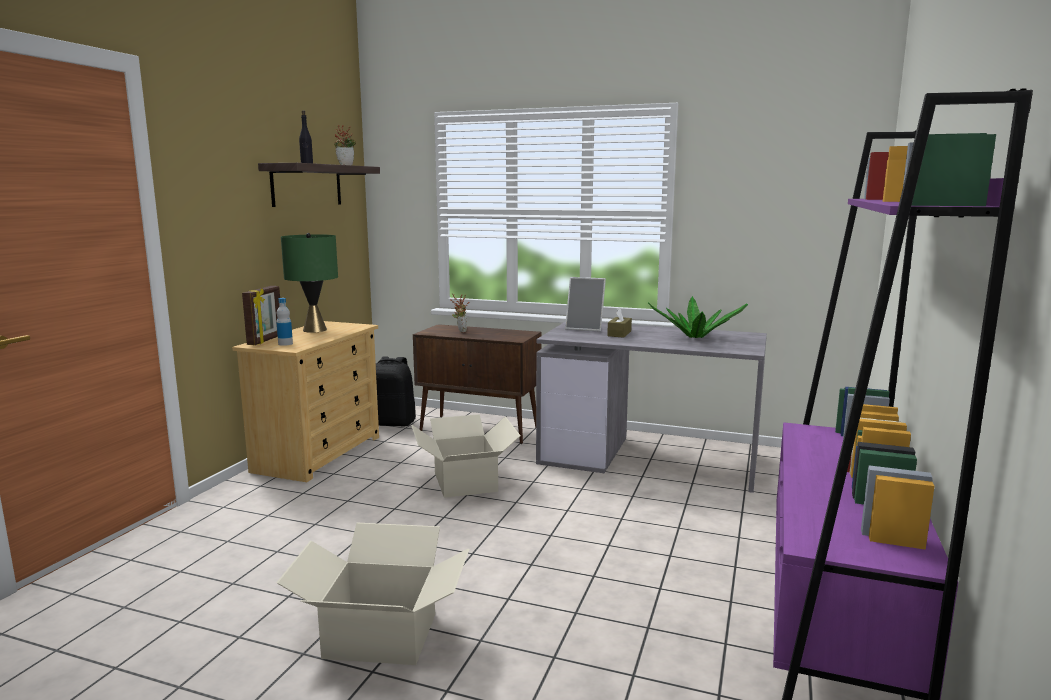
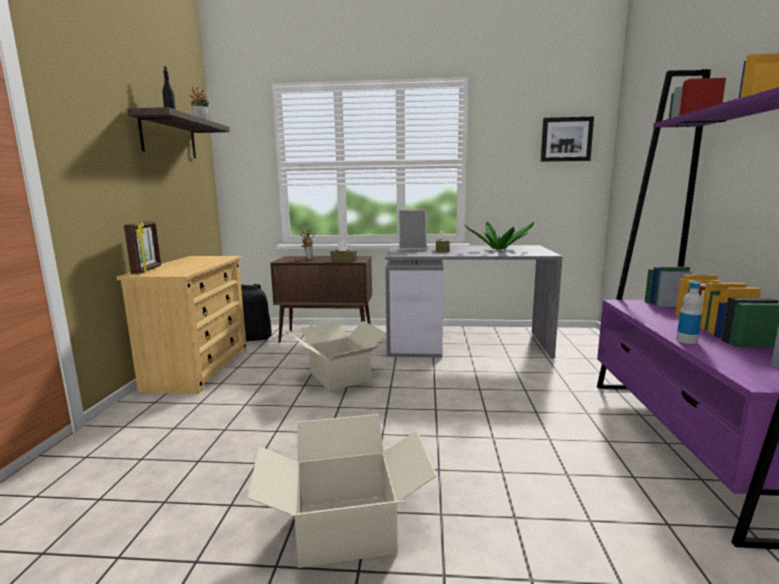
camera: 15 degrees left, 0 degrees up
bottle [276,298,293,346] -> bottle moved to [676,282,703,344]
green table lamp [281,233,338,333] -> none
none -> brown tissue box [330,240,357,262]
none -> picture [541,116,594,162]

